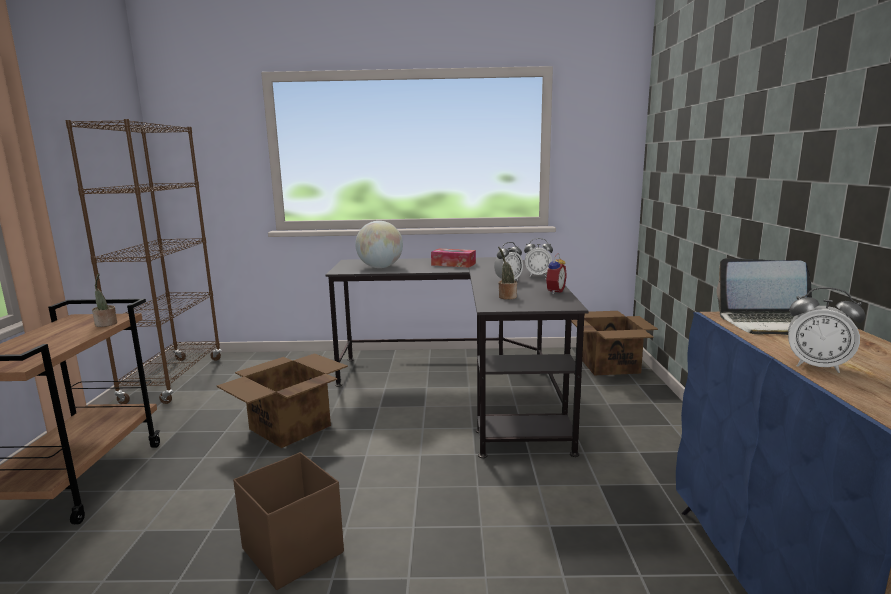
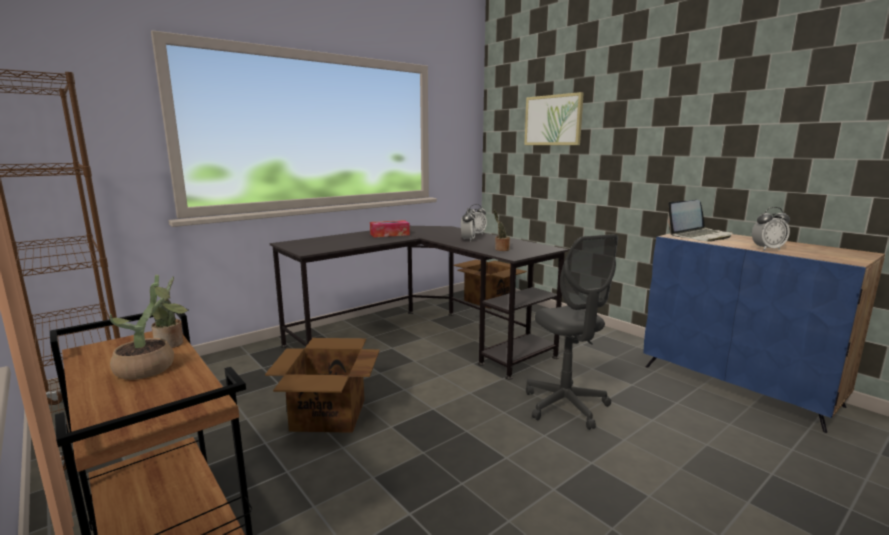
camera: 40 degrees left, 0 degrees up
brown storage box [233,452,344,590] -> none
globe [355,221,403,268] -> none
alarm clock [543,253,567,294] -> none
none -> potted plant [110,275,189,380]
none -> picture [524,92,584,145]
none -> grey office chair [526,234,618,430]

